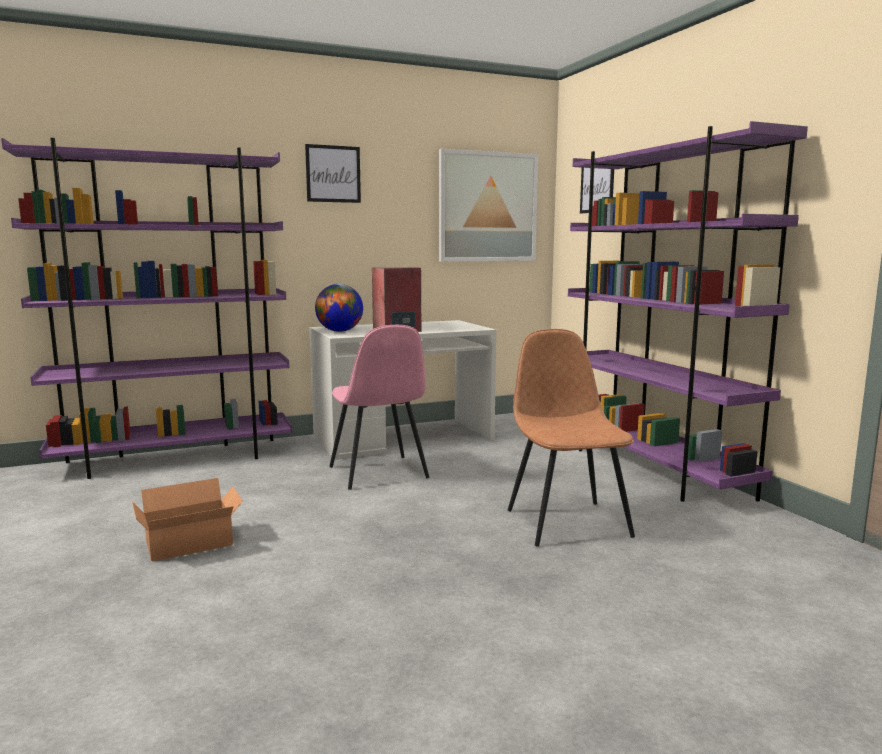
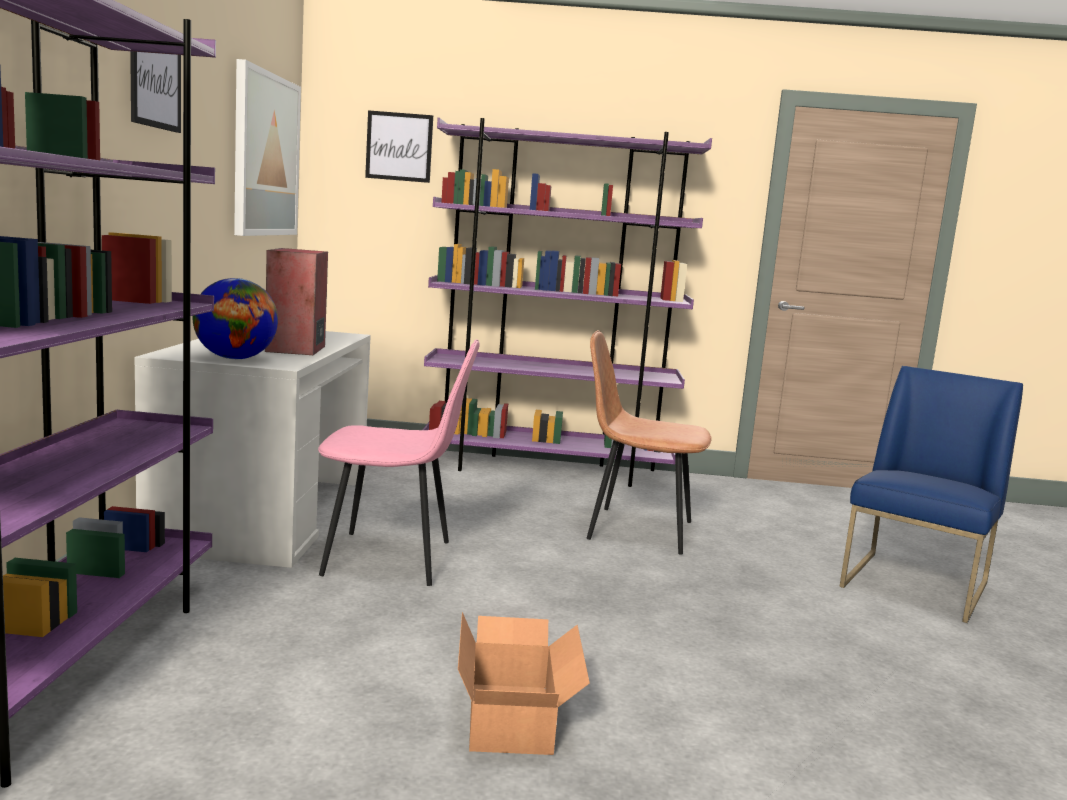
camera: 65 degrees left, 0 degrees up
none -> blue chair [839,366,1023,623]

